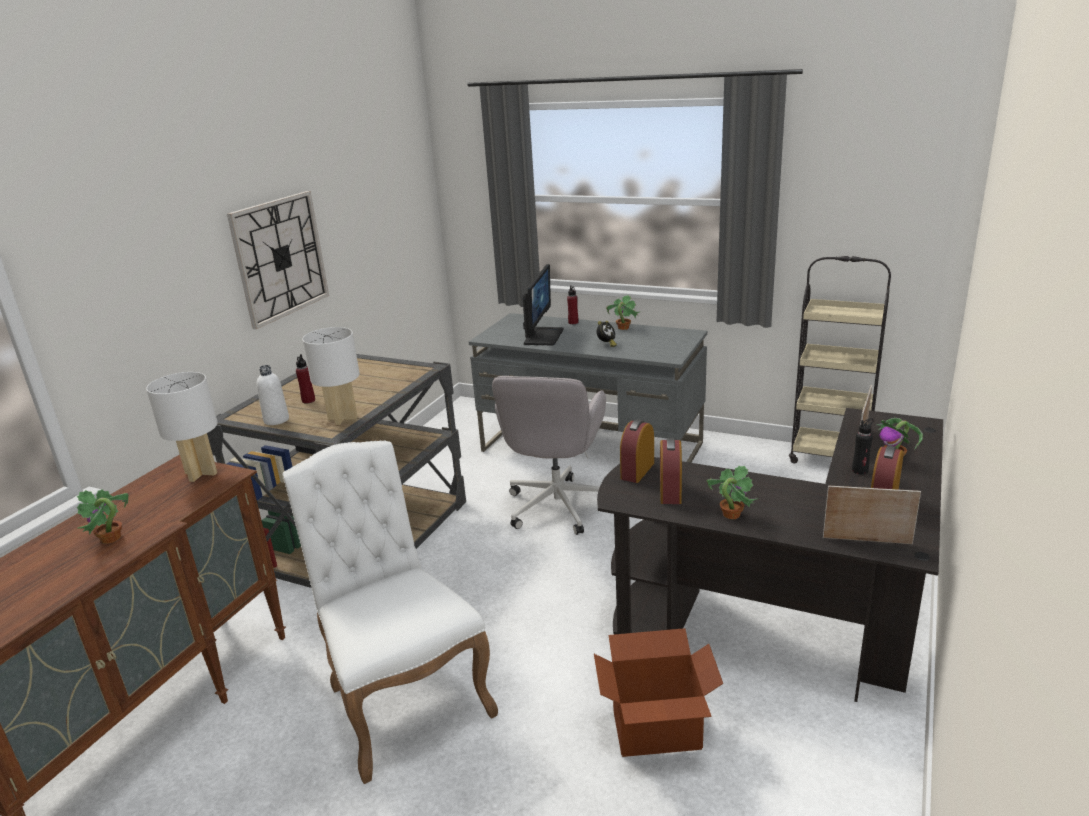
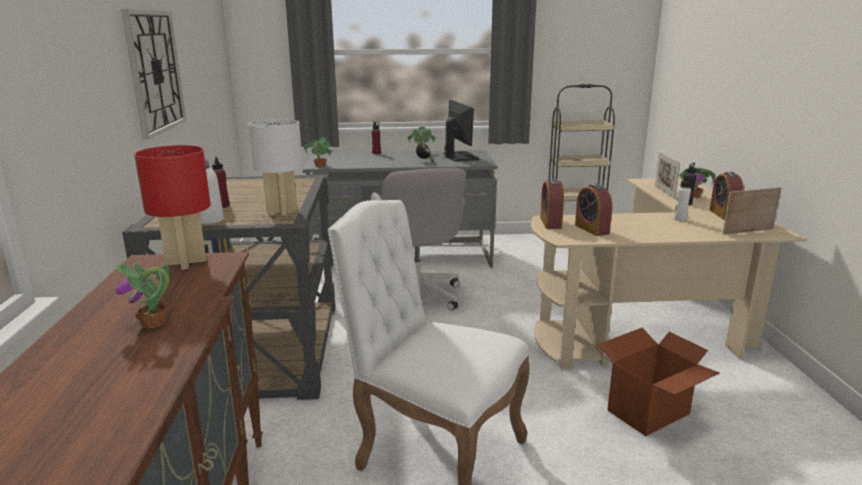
camera: 30 degrees left, 5 degrees down
white table lamp [146,372,217,482] -> red table lamp [134,145,211,270]
monitor [522,264,564,345] -> monitor moved to [443,100,479,162]
black desk [597,408,943,702] -> beige desk [531,178,807,369]
potted plant [707,466,758,519] -> potted plant moved to [304,137,334,167]
none -> white bottle [674,175,691,221]

